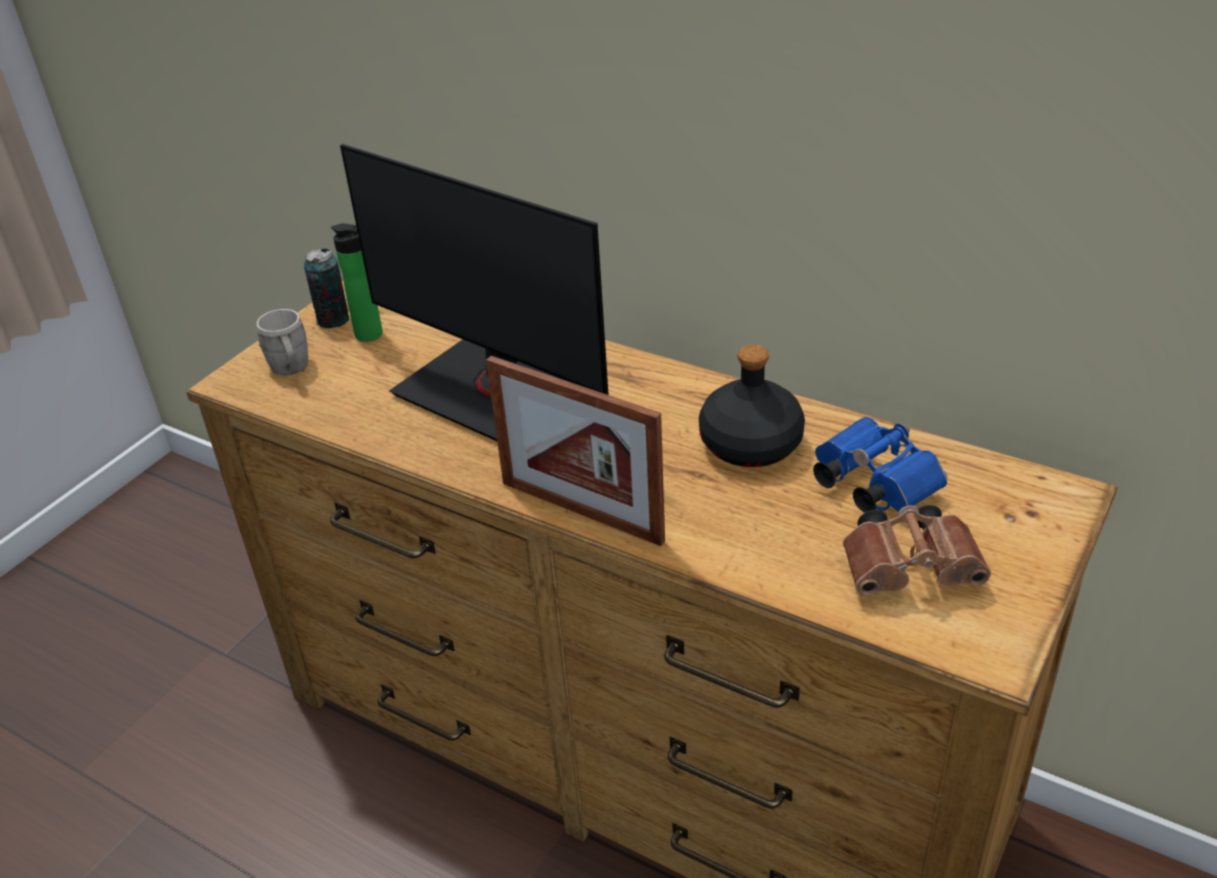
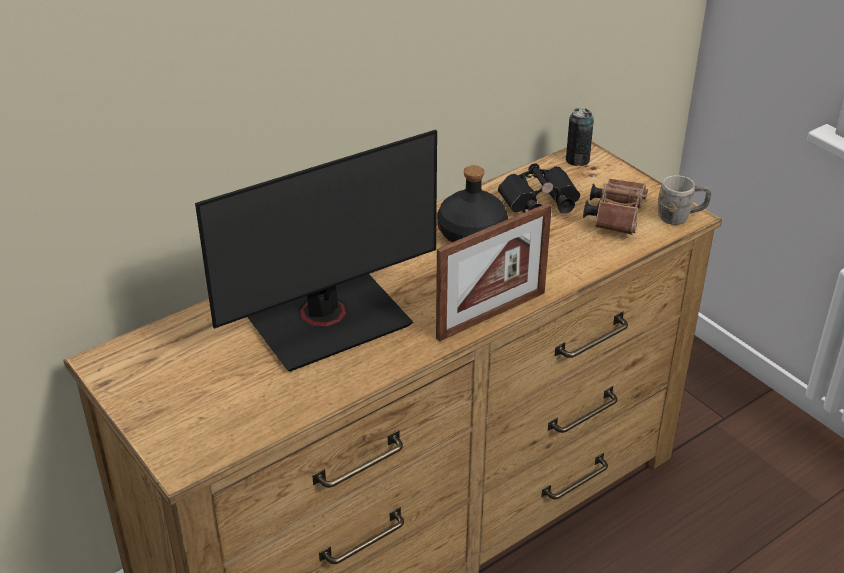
camera: 70 degrees left, 0 degrees up
grey mug [257,309,308,375] -> grey mug moved to [658,175,711,225]
can [304,249,349,328] -> can moved to [566,108,594,166]
bottle [331,223,383,342] -> none
blue binoculars [813,416,947,513] -> black binoculars [498,163,580,214]

